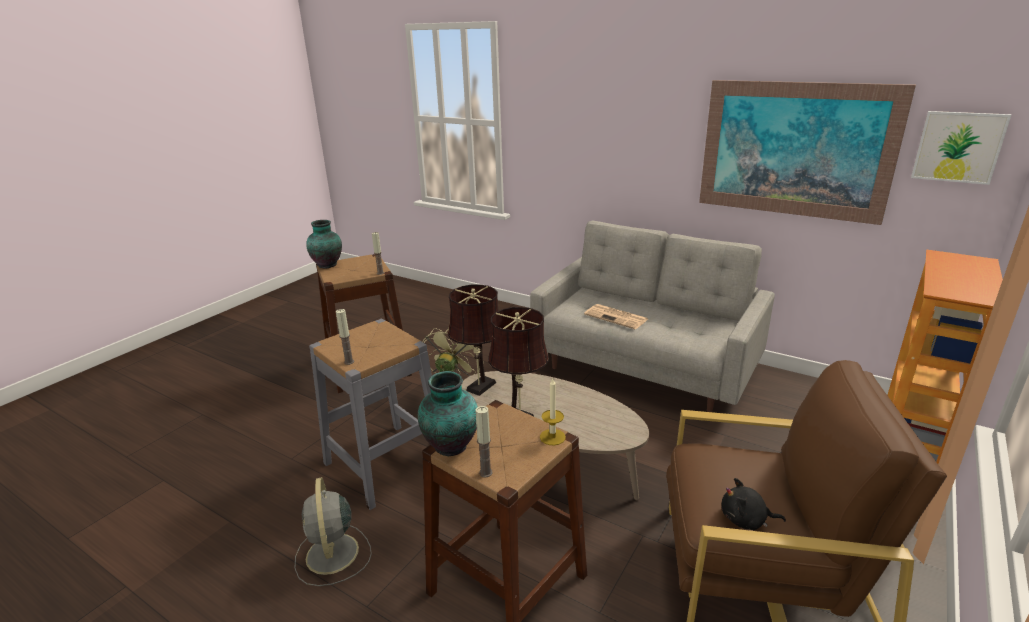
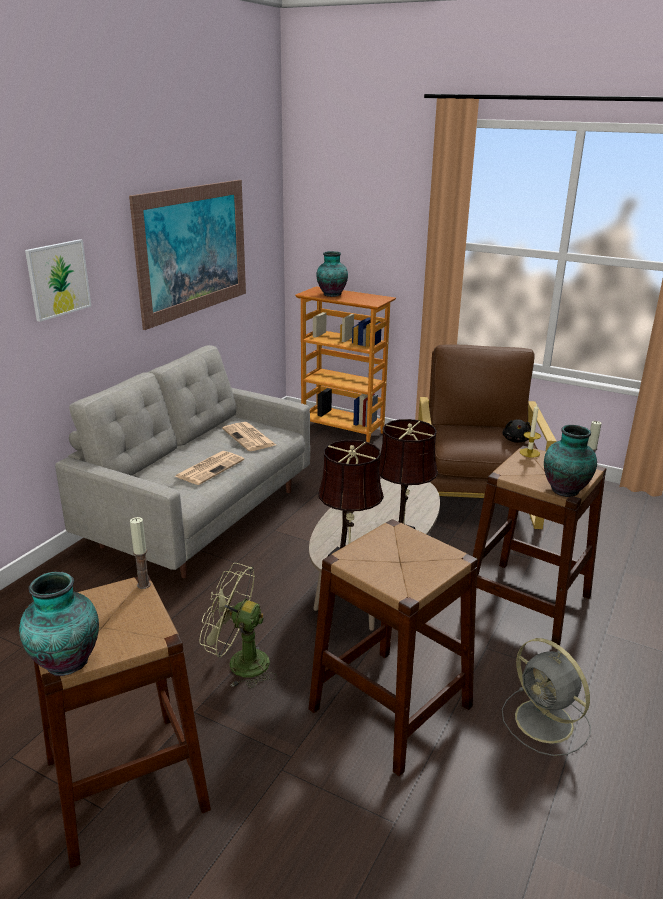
camera: 95 degrees left, 0 degrees up
grey fan [295,477,372,586] -> grey fan turned 75 degrees clockwise [502,638,591,756]
grey stool [309,319,432,510] -> brown stool [308,519,478,776]
candle [336,309,354,365] -> none
picture [911,111,1011,185] -> picture moved to [25,239,91,322]
none -> newspaper [222,422,276,451]
none -> vase [316,251,348,297]

